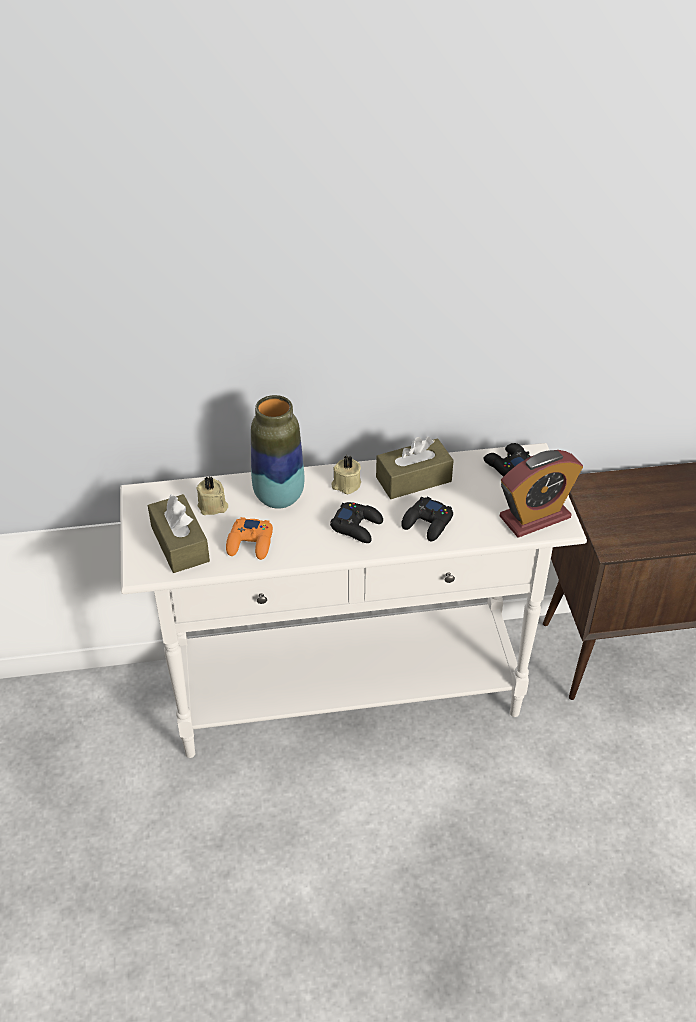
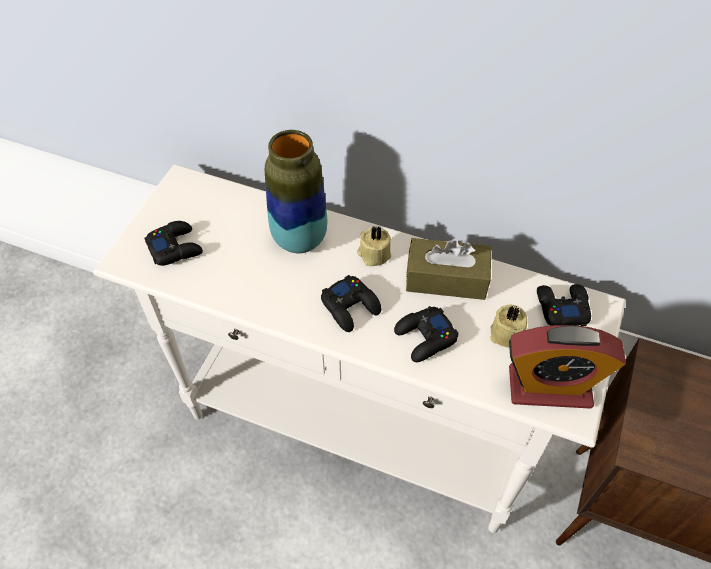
camera: 30 degrees right, 10 degrees up
brown tissue box [148,494,210,573] -> black game controller [144,221,203,266]
beige candle [196,476,228,515] -> beige candle moved to [490,305,527,347]
orange game controller [226,517,273,560] -> none

